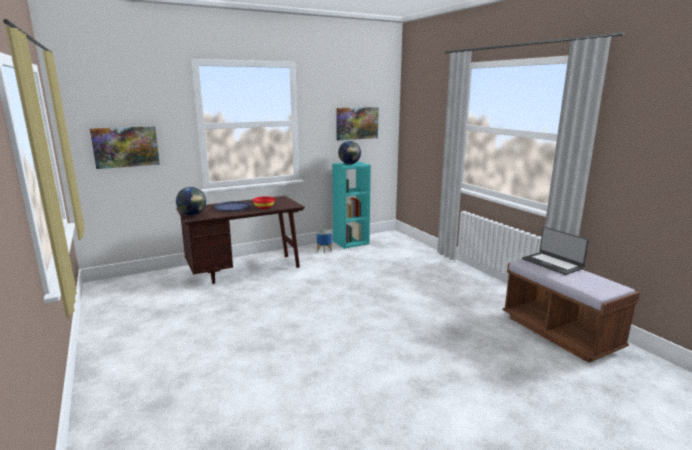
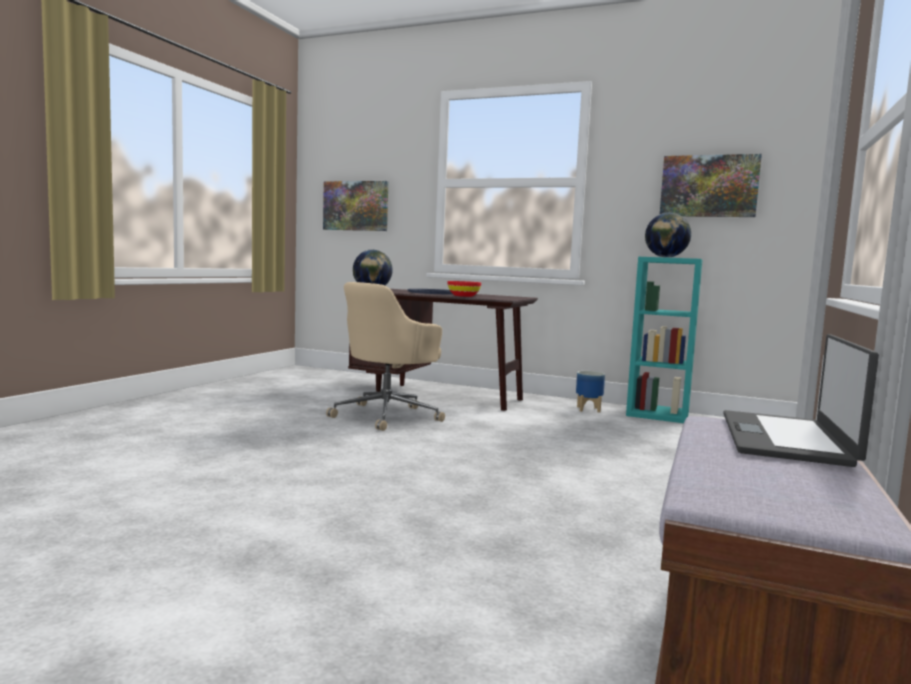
camera: 50 degrees right, 10 degrees down
none -> beige office chair [326,282,445,431]

